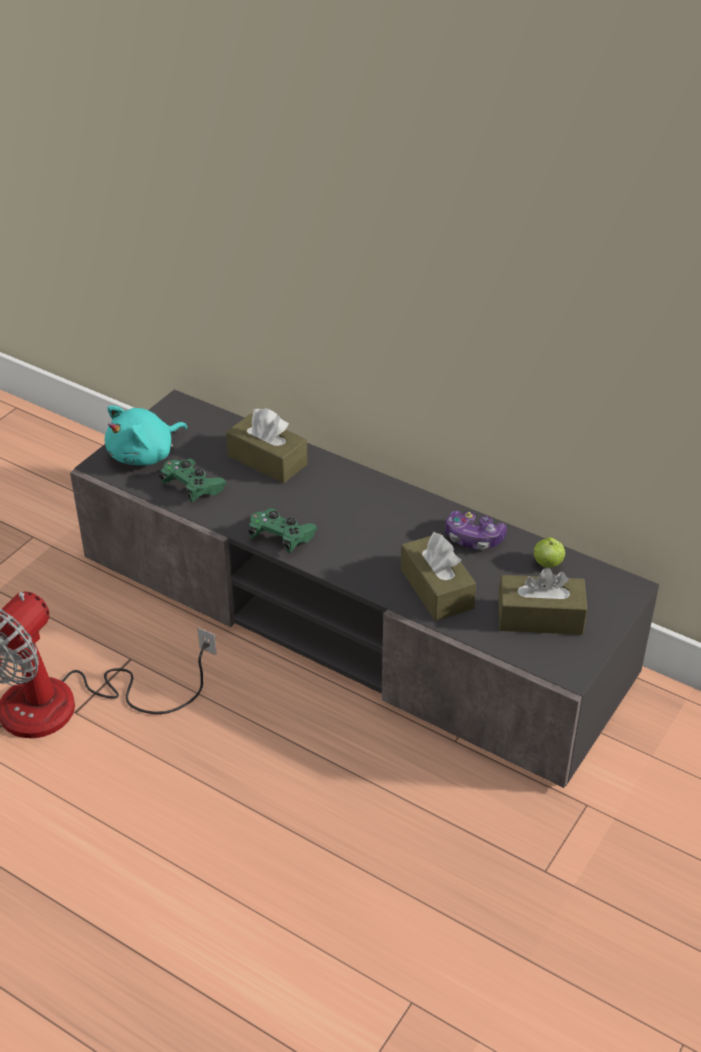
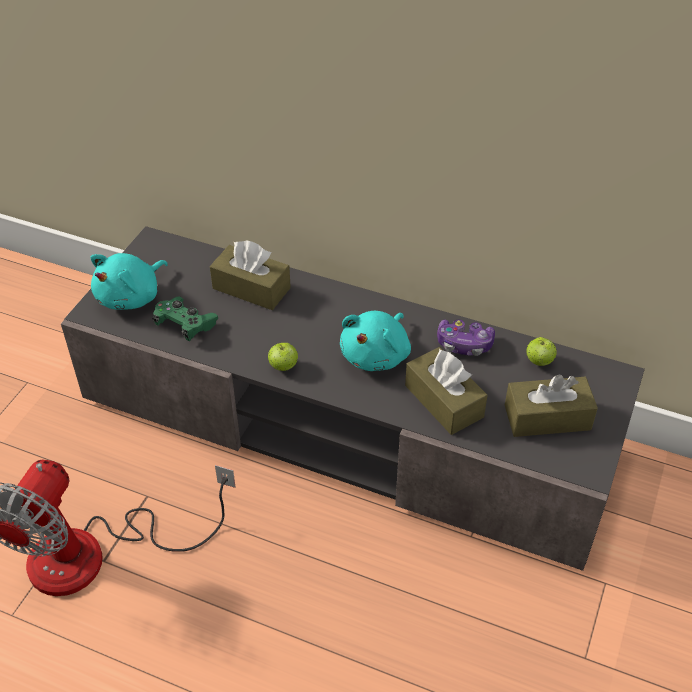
camera: 10 degrees left, 5 degrees up
green game controller [249,508,317,553] -> apple [268,343,298,371]
none -> turquoise plush toy [340,311,411,371]

